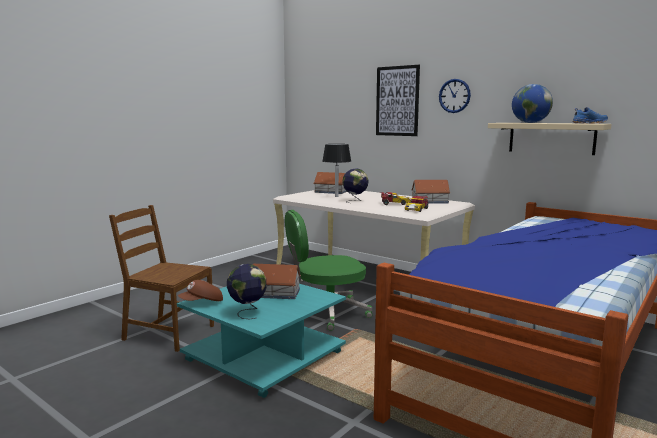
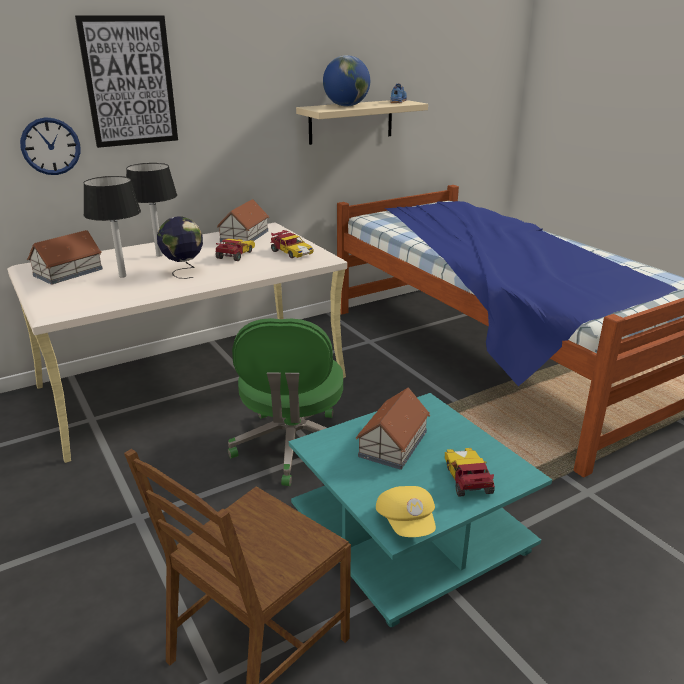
camera: 70 degrees left, 15 degrees up
brown cap [178,280,223,301] -> yellow cap [376,486,436,537]
globe [227,264,266,319] -> toy car [445,448,495,497]
wall clock [439,79,471,113] -> wall clock moved to [20,117,80,175]
none -> black table lamp [126,163,177,257]

